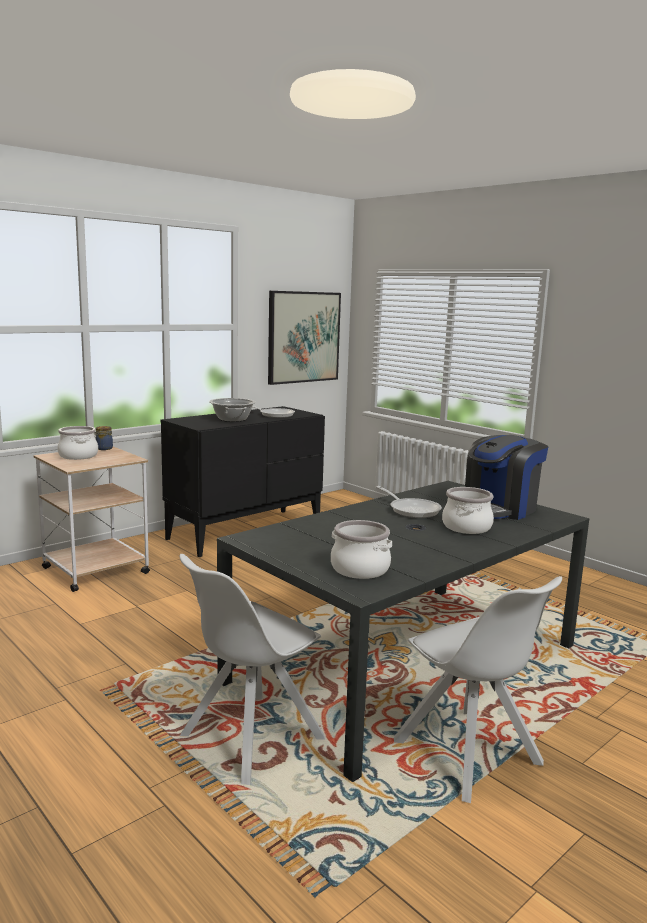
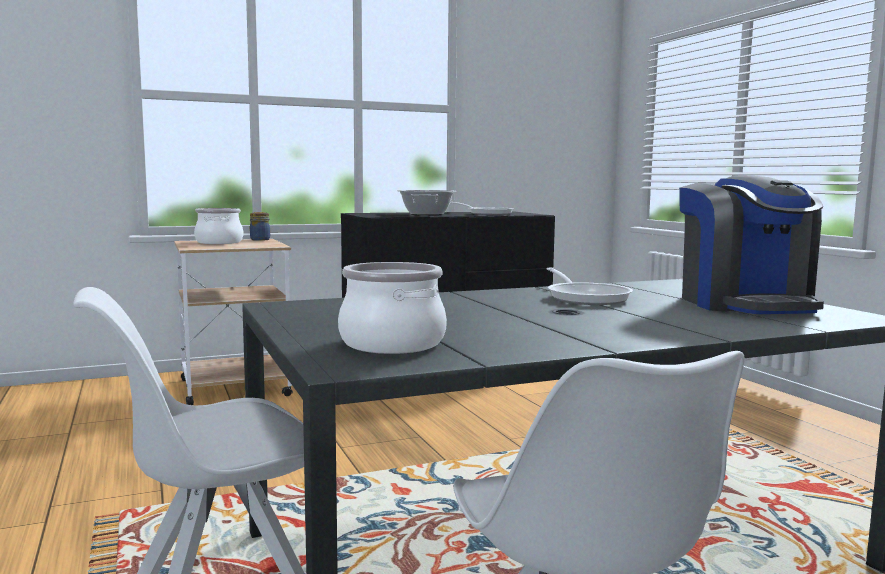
camera: 20 degrees right, 5 degrees down
picture [268,291,341,385] -> none
cooking pot [442,487,494,534] -> none
coffee machine [465,435,548,520] -> coffee machine turned 75 degrees counterclockwise [679,175,824,314]

